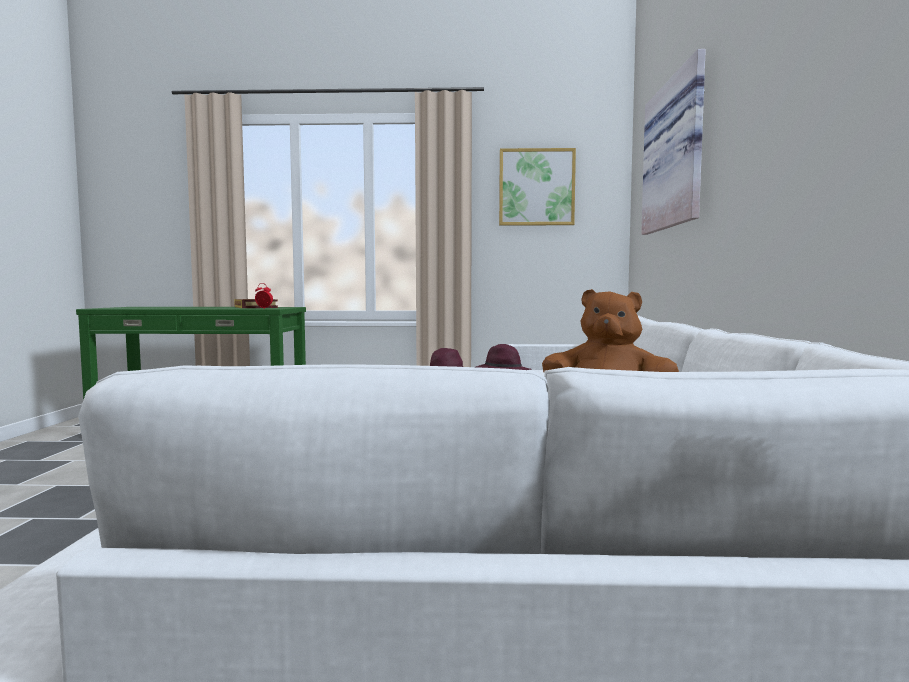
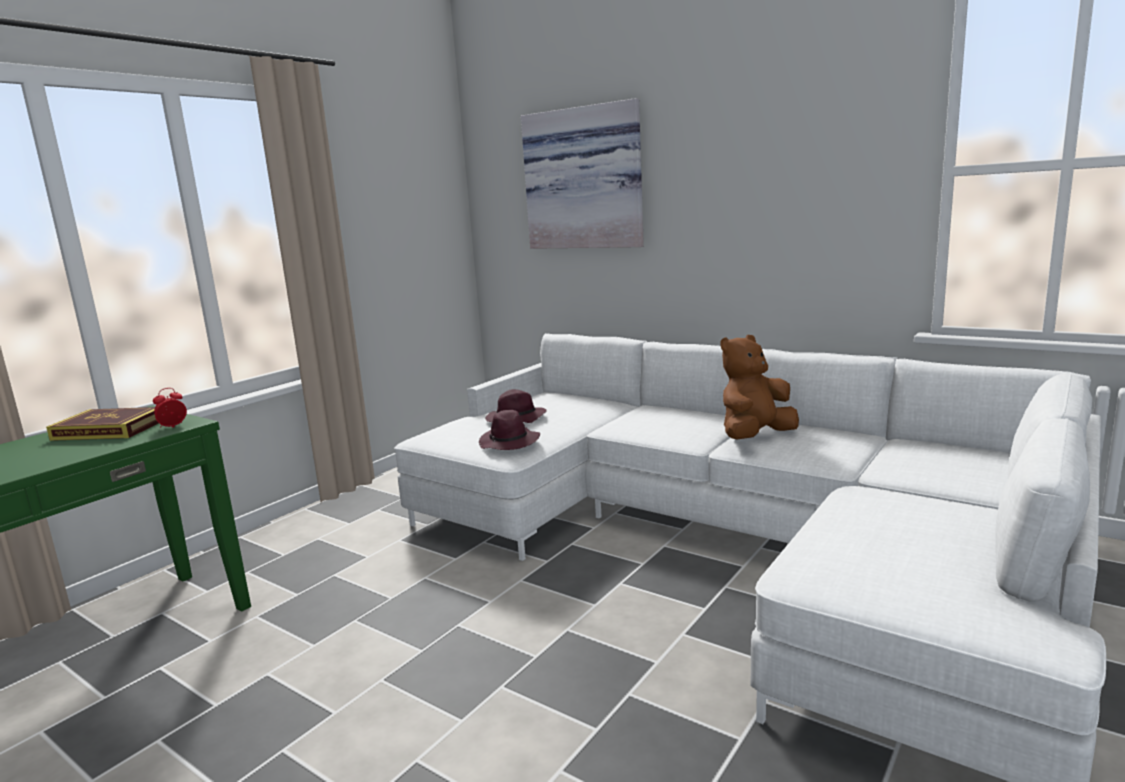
camera: 55 degrees left, 10 degrees up
picture [499,148,576,226] -> none

